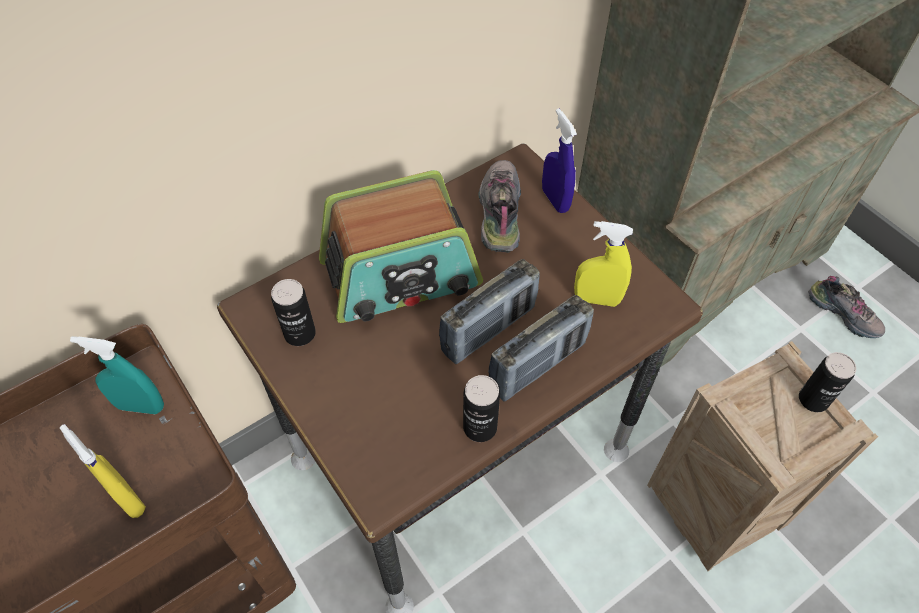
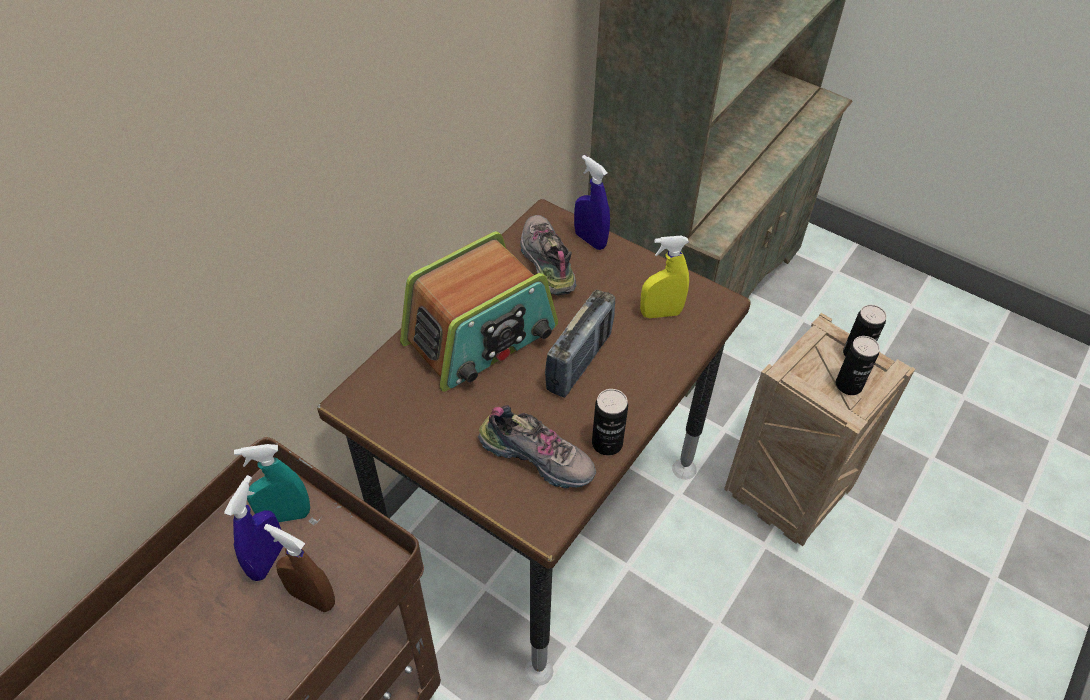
camera: 20 degrees left, 5 degrees down
yellow spray bottle [60,424,146,518] -> brown spray bottle [264,524,335,612]
can [271,279,316,346] -> can moved to [836,336,880,395]
radio [488,295,594,402] -> none
shoe [808,276,885,338] -> shoe moved to [478,406,596,488]
none -> blue spray bottle [224,475,283,581]

